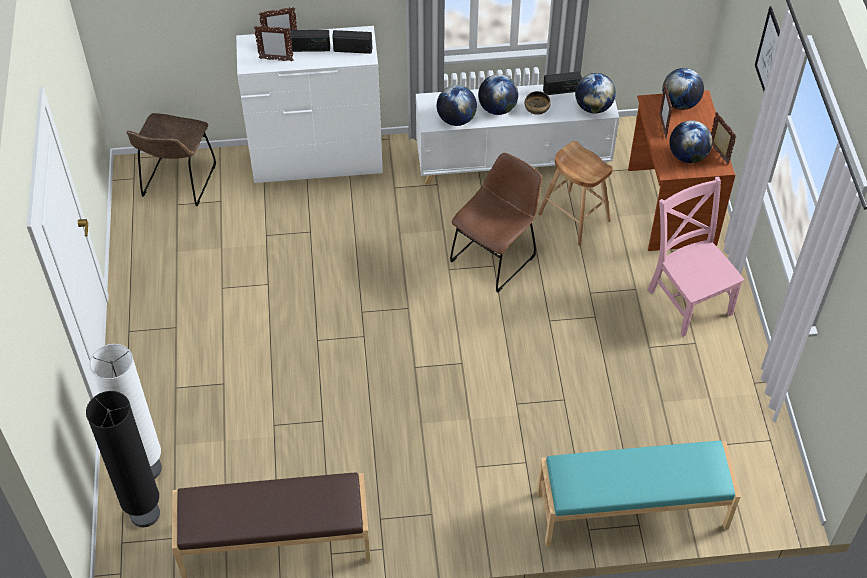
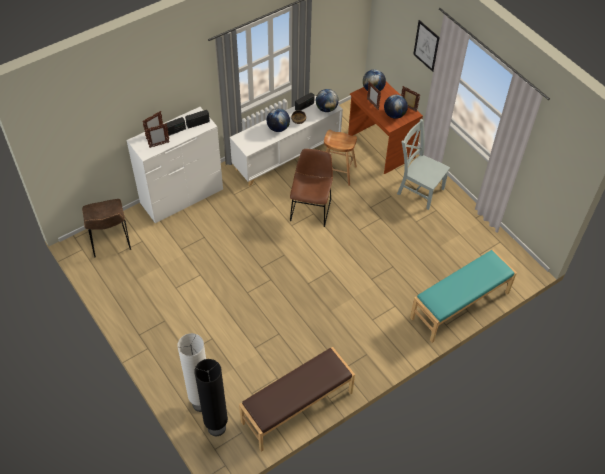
camera: 30 degrees left, 0 degrees up
globe [437,85,477,126] -> none
pink chair [647,177,744,337] -> grey chair [397,119,450,210]

